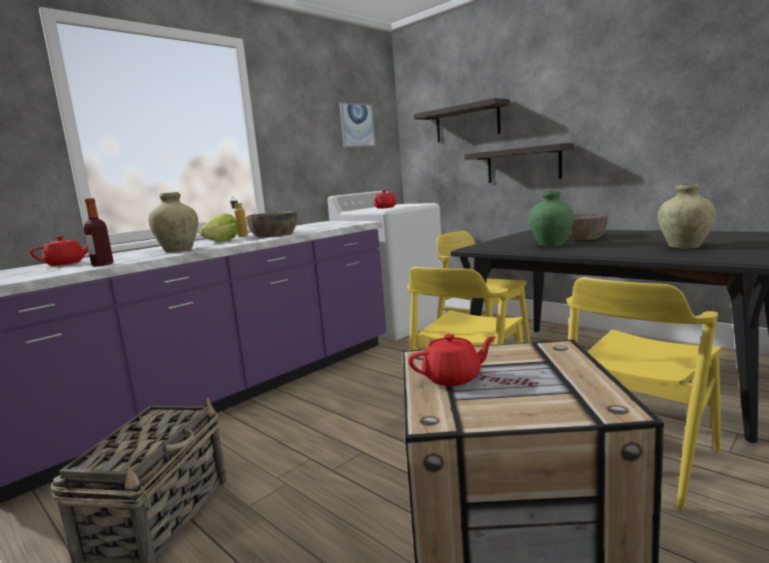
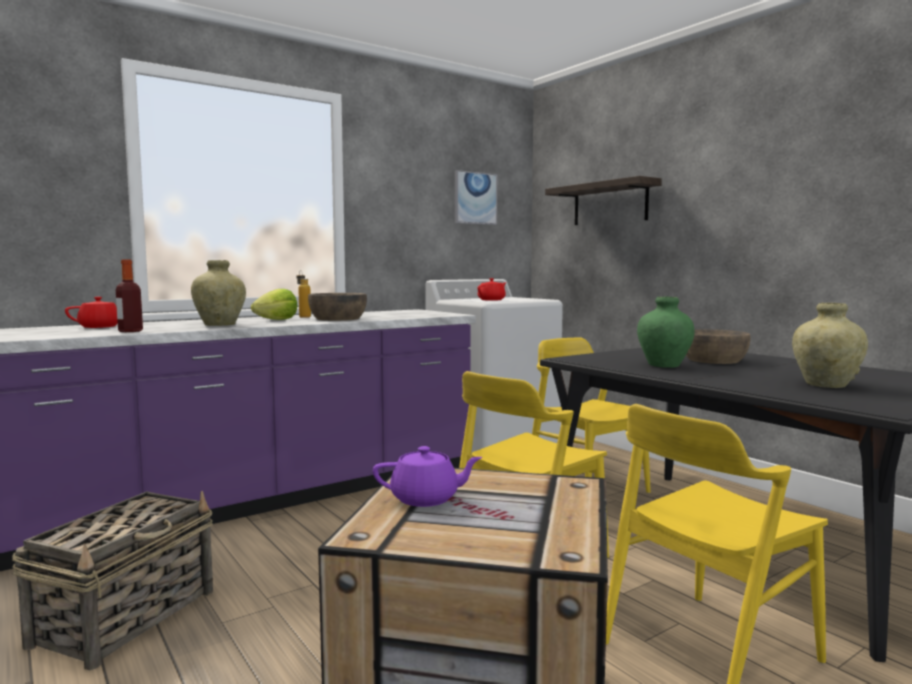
camera: 10 degrees right, 5 degrees down
red teapot [408,334,496,386] -> purple teapot [373,446,482,507]
shelf [464,143,574,183] -> none

